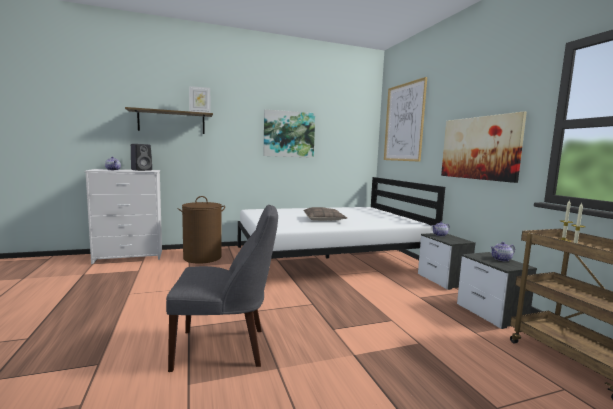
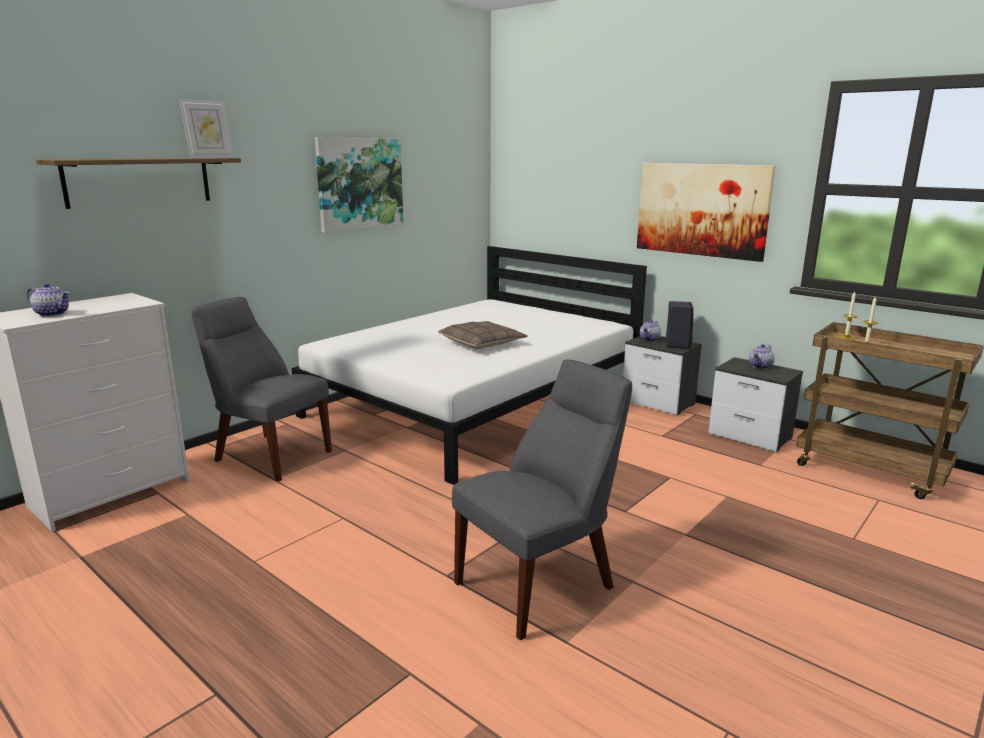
camera: 30 degrees left, 10 degrees up
black speaker [131,144,152,171] -> black speaker moved to [666,301,694,349]
brown laundry basket [177,196,225,264] -> grey chair [191,297,332,482]
picture [384,77,427,162] -> none

